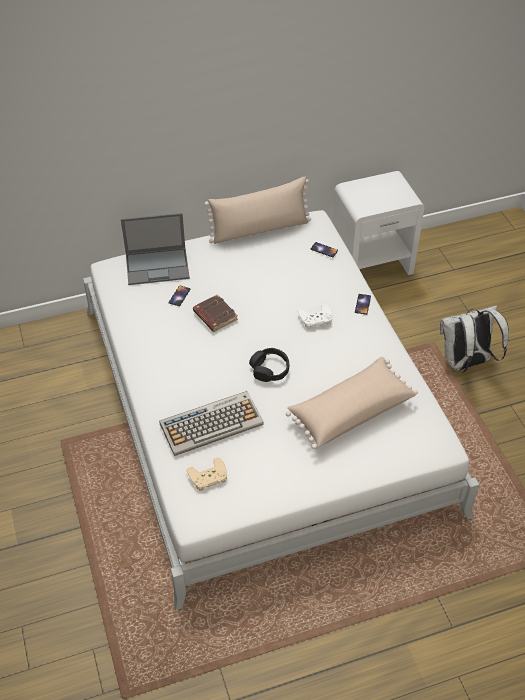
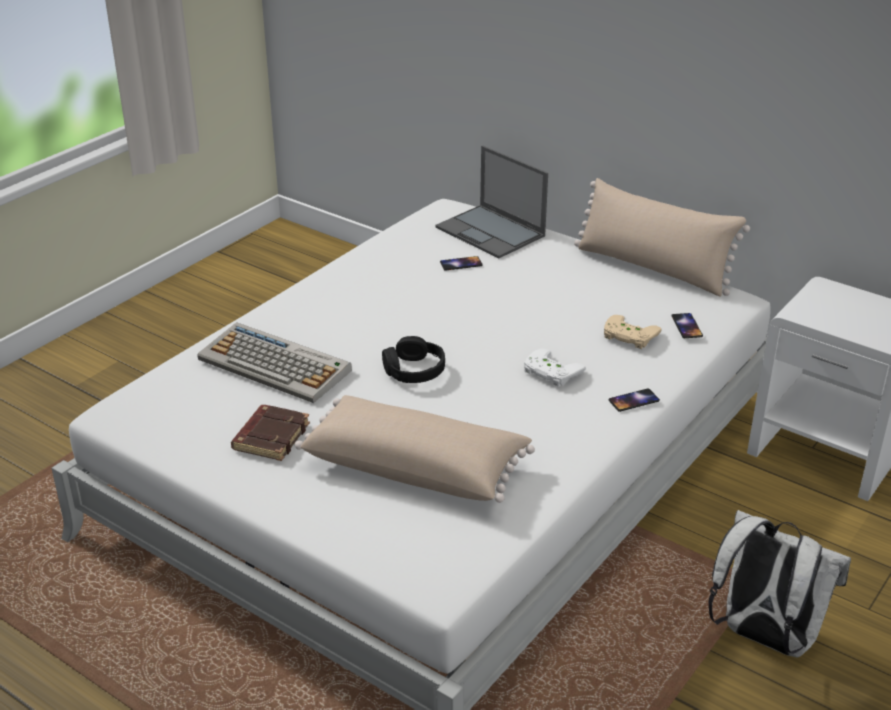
camera: 55 degrees right, 15 degrees down
beige game controller [187,458,227,491] -> beige game controller moved to [604,315,662,349]
brown book [193,294,238,332] -> brown book moved to [231,405,310,461]

